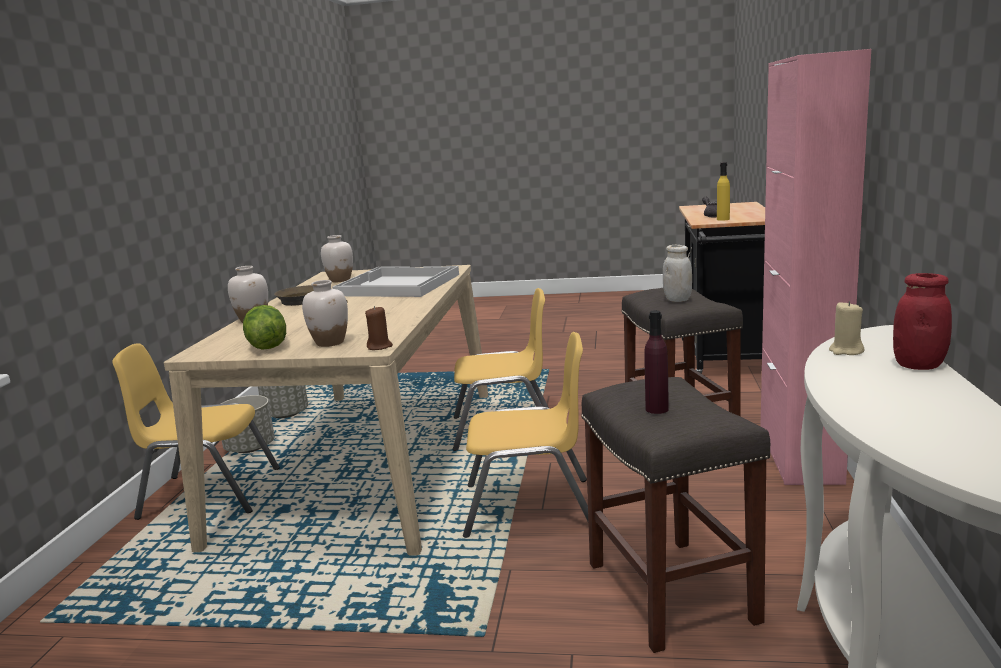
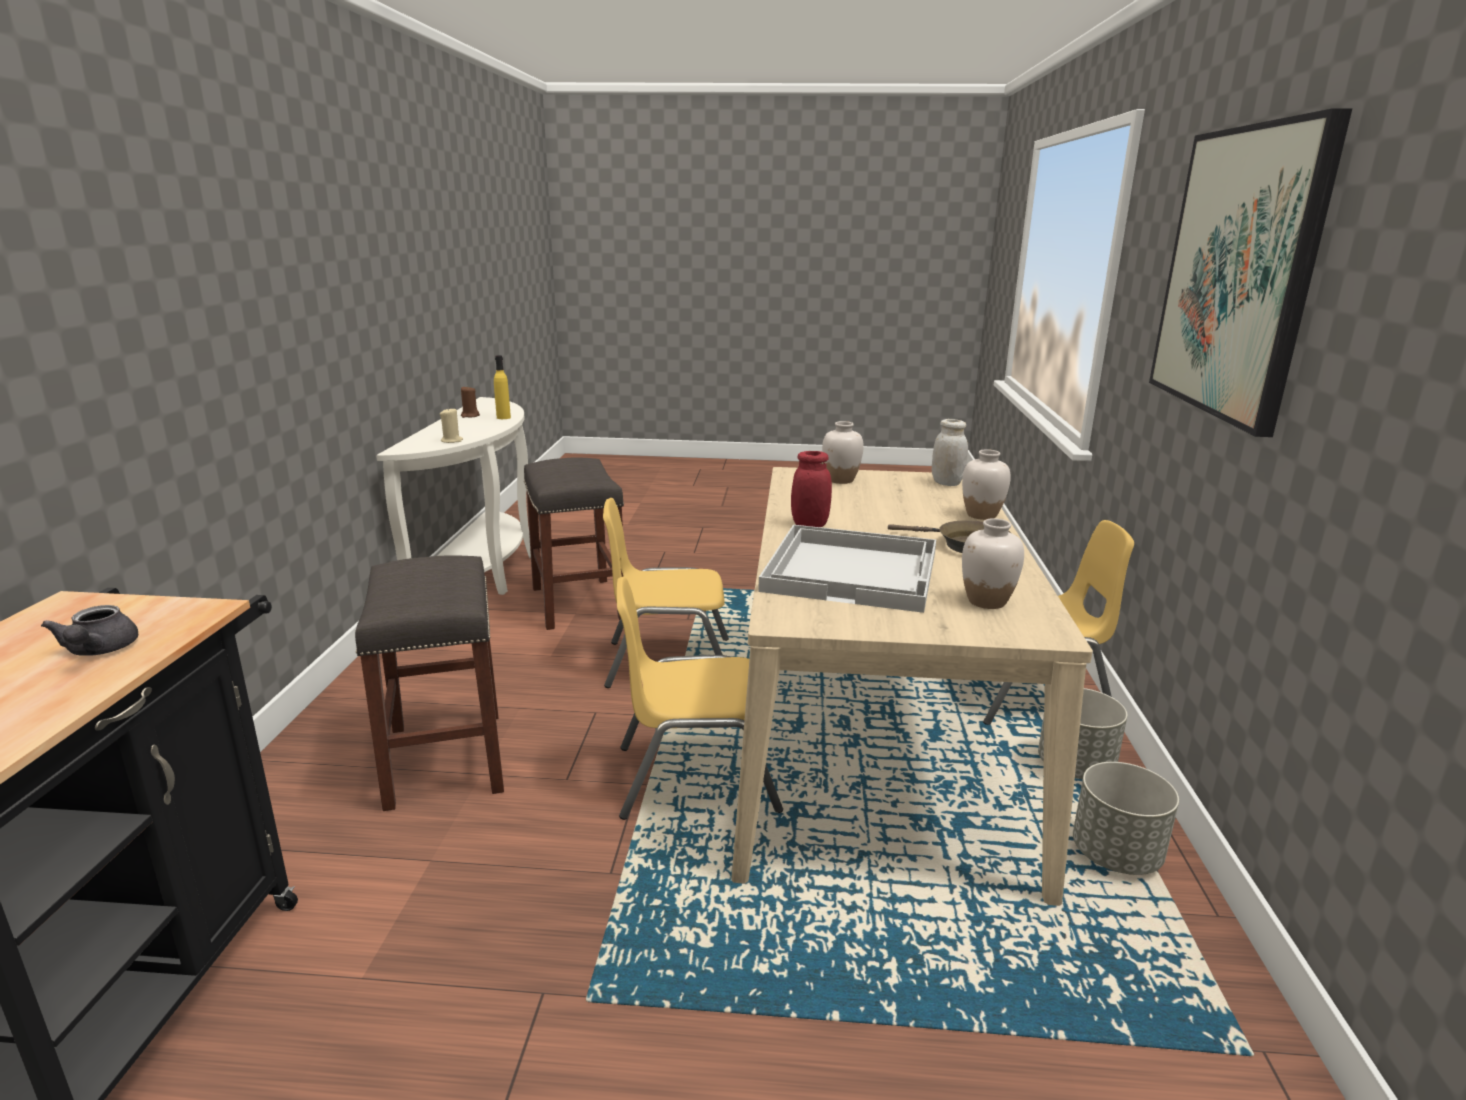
camera: 175 degrees right, 5 degrees up
lettuce [243,305,286,350] -> none
brown candle [365,306,393,350] -> brown candle moved to [461,386,480,418]
purple bottle [644,310,669,414] -> none
white jar [663,245,692,302] -> white jar moved to [932,419,968,486]
yellow bottle [717,162,730,221] -> yellow bottle moved to [494,355,511,419]
pink cabinet [760,49,871,485] -> none
red jar [893,273,952,370] -> red jar moved to [791,451,832,527]
none -> picture [1149,108,1352,437]

